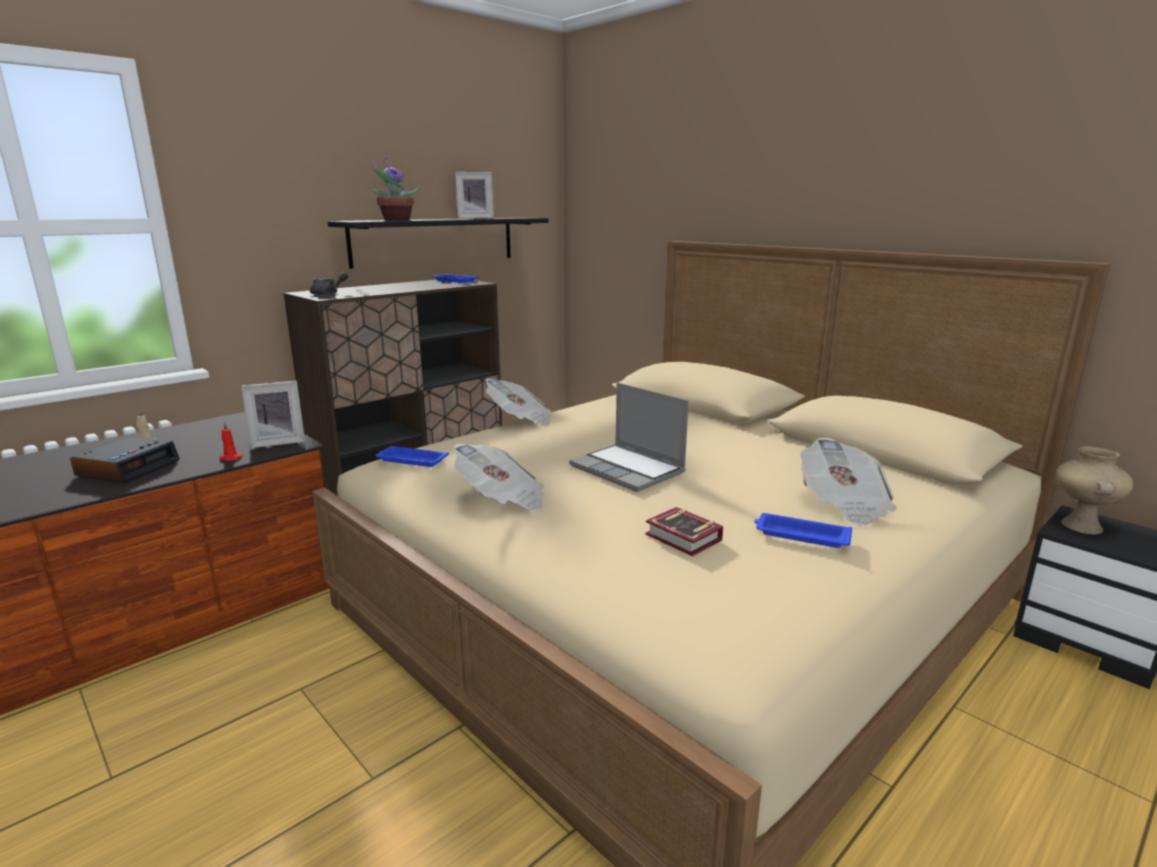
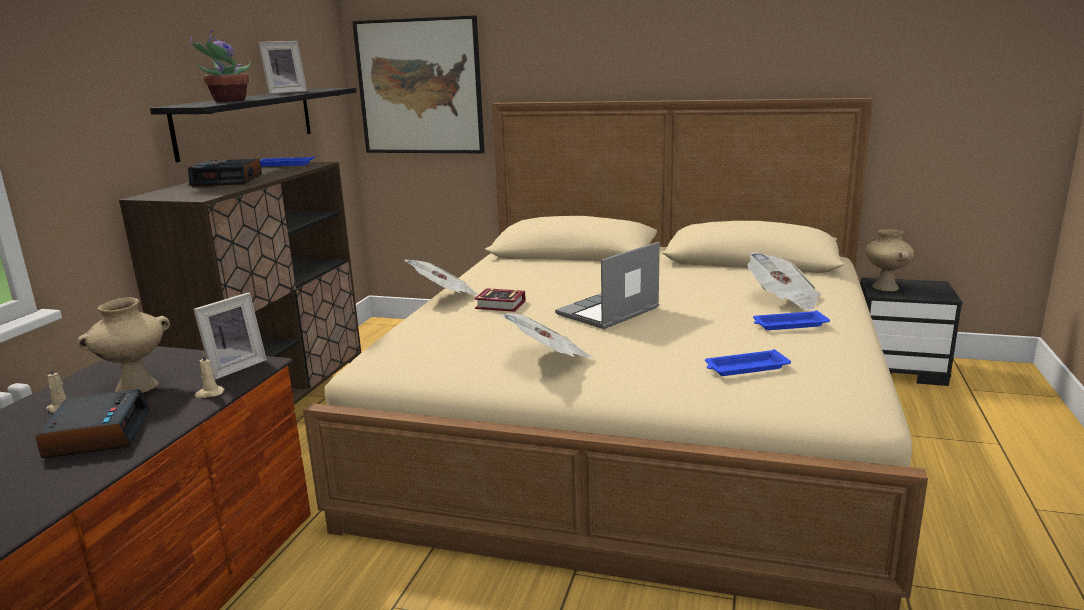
camera: 30 degrees left, 0 degrees up
red candle [219,421,243,461] -> beige candle [195,352,224,398]
grey teapot [310,272,348,295] -> none
blue tray [376,446,449,467] -> blue tray moved to [705,349,791,376]
laptop [569,382,689,492] -> laptop turned 120 degrees clockwise [555,242,660,329]
book [645,507,723,556] -> book moved to [474,288,526,312]
none -> beige vase [77,297,170,393]
none -> alarm clock [188,159,262,186]
none -> picture [352,15,485,153]

